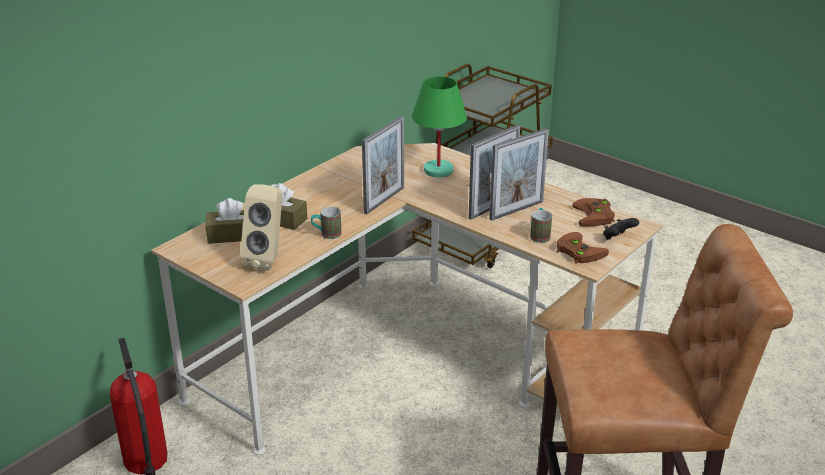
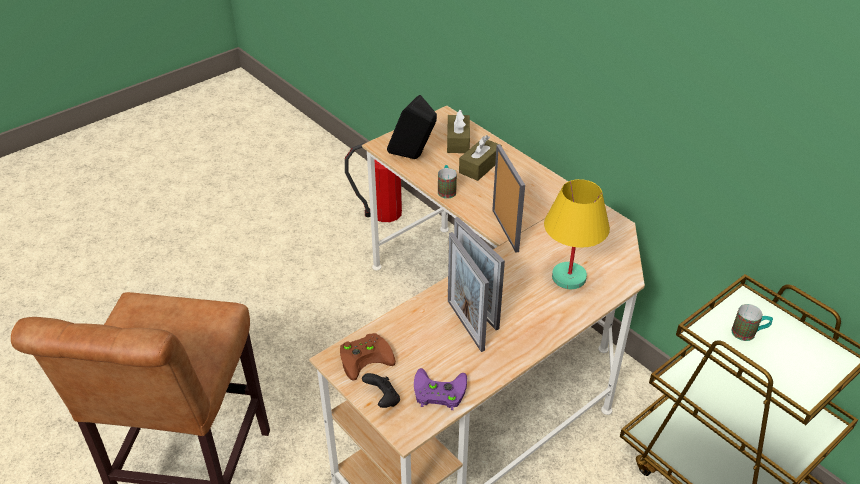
camera: 100 degrees right, 10 degrees up
beige speaker [240,184,282,270] -> black speaker [387,95,437,159]
picture frame [362,116,404,214] -> picture frame turned 150 degrees counterclockwise [492,144,525,253]
green table lamp [412,76,467,178] -> yellow table lamp [544,179,610,289]
mug [530,208,552,243] -> mug moved to [731,304,773,341]
brown game controller [572,198,615,226] -> purple game controller [414,368,467,410]

